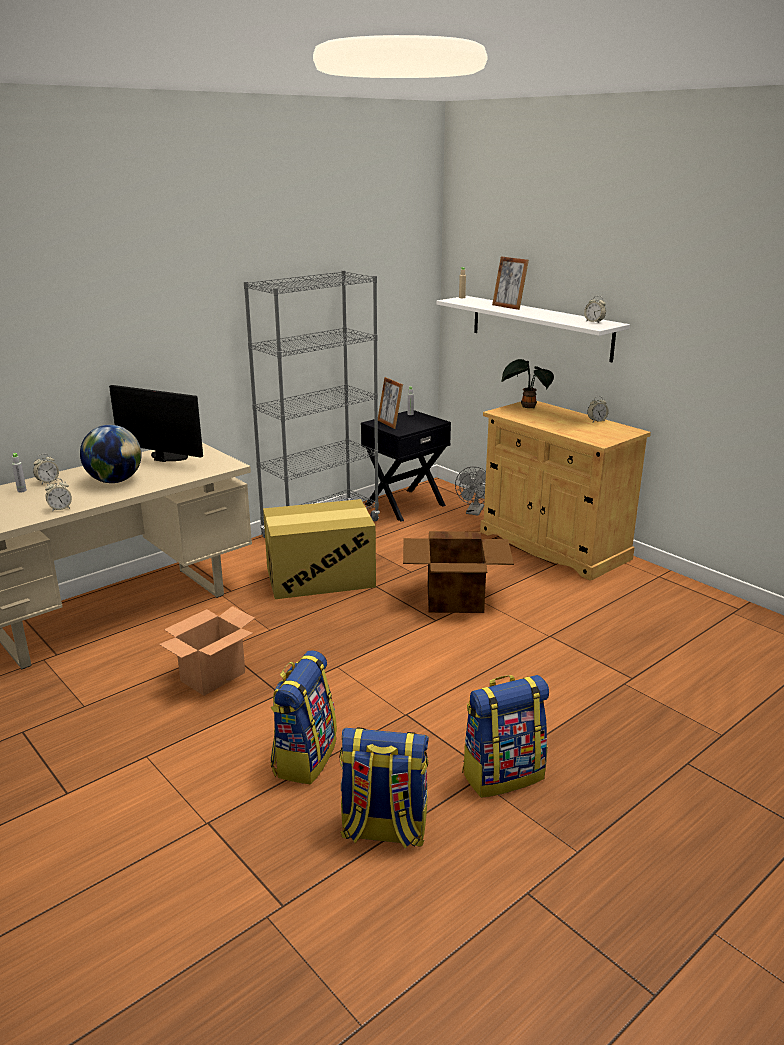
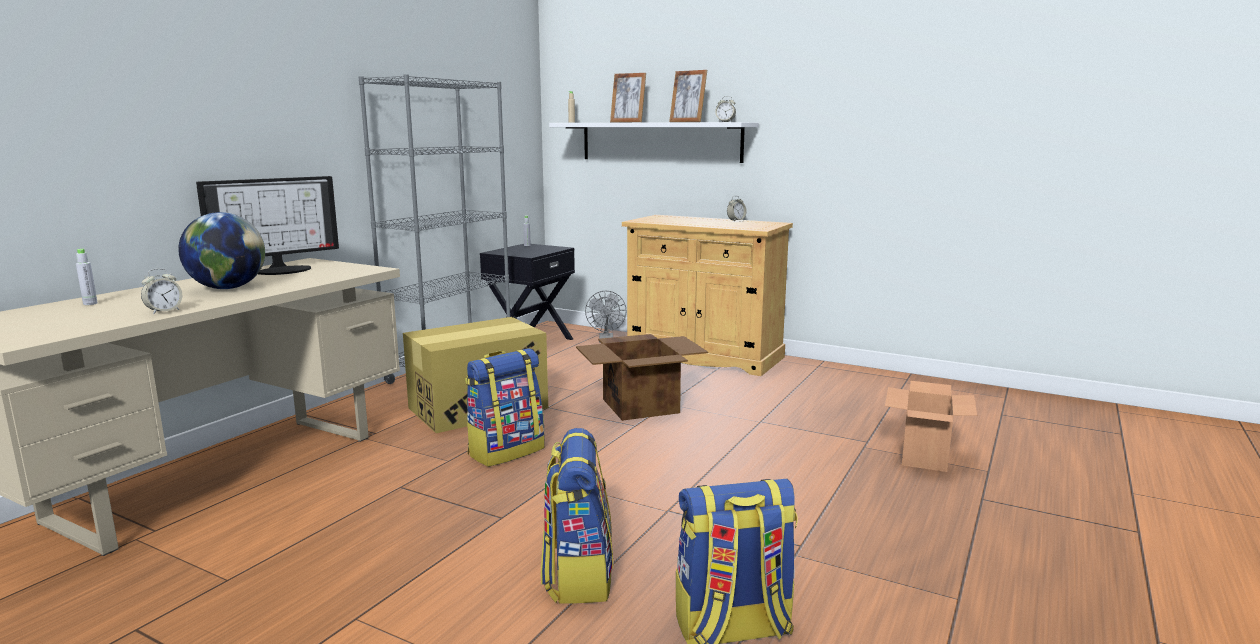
camera: 20 degrees left, 10 degrees down
alarm clock [33,454,59,484] -> none
monitor [109,385,203,462] -> monitor turned 135 degrees clockwise [196,176,339,275]
cardboard box [159,606,255,696] -> cardboard box moved to [885,381,977,472]
picture frame [378,377,403,429] -> picture frame moved to [669,70,707,122]
backpack [462,675,549,798] -> backpack moved to [465,348,544,467]
potted plant [501,359,554,408] -> none

